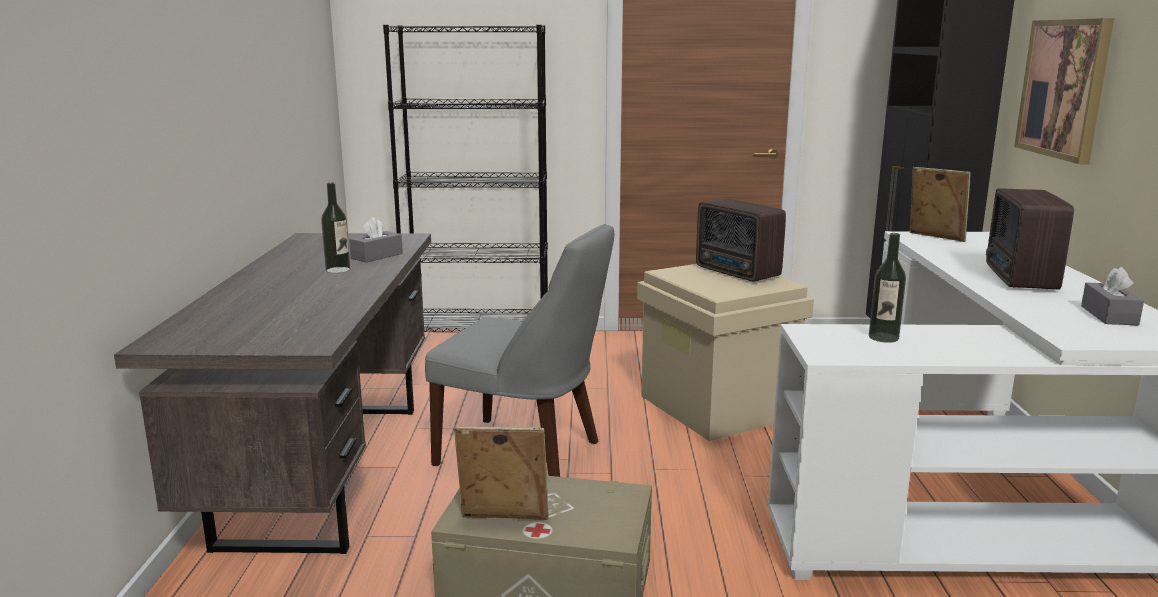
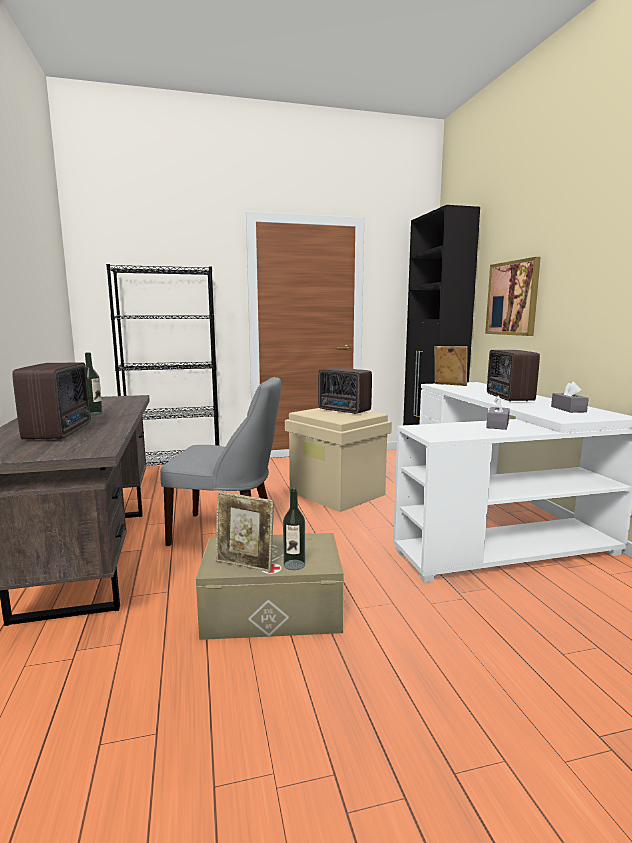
camera: 15 degrees left, 5 degrees down
grey tissue box [349,217,403,262] -> grey tissue box moved to [486,396,510,430]
picture frame [454,427,548,520] -> picture frame turned 150 degrees counterclockwise [216,492,274,572]
bottle [869,233,906,343] -> bottle moved to [283,489,305,570]
none -> radio [12,362,91,440]

